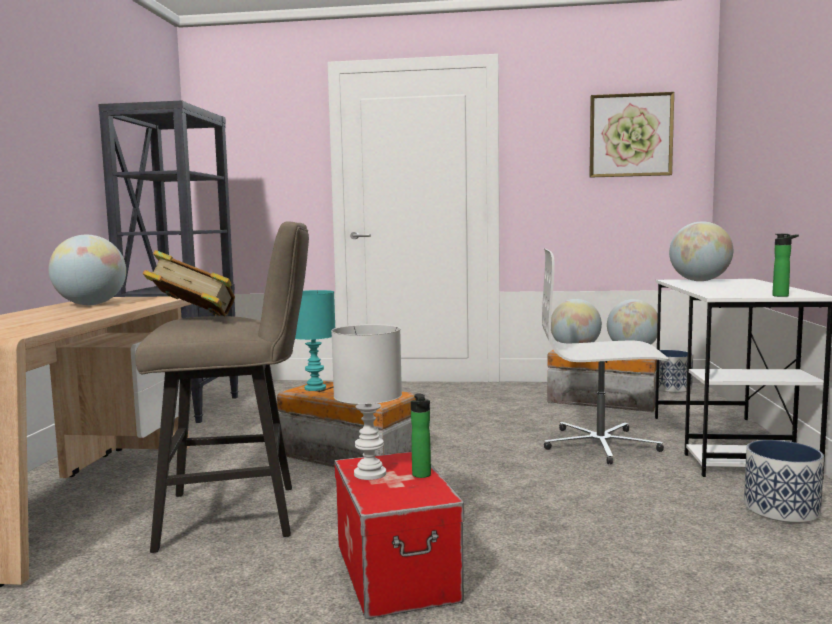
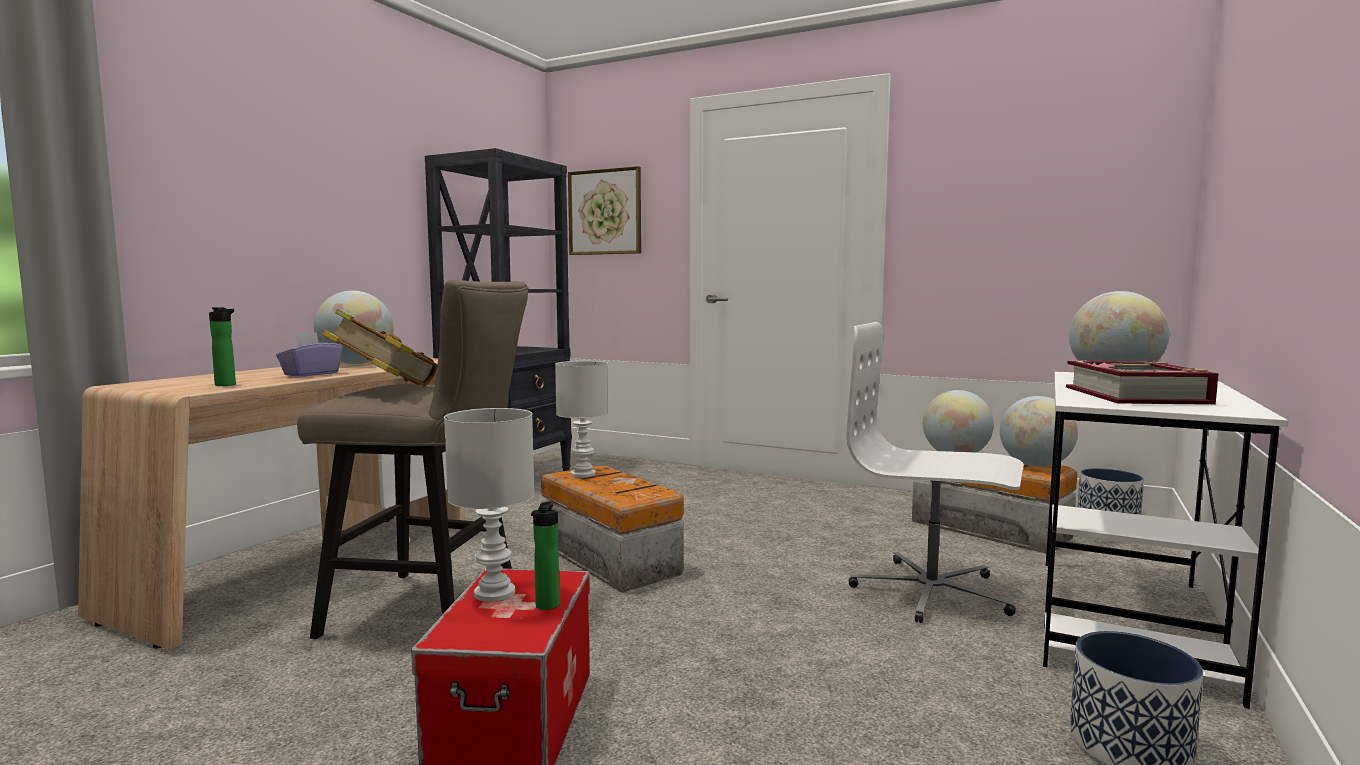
camera: 20 degrees right, 0 degrees up
turquoise table lamp [295,290,335,391] -> white table lamp [555,361,608,478]
picture [590,92,674,178] -> picture moved to [568,166,641,255]
bottle [772,234,799,297] -> bottle moved to [209,307,236,386]
none -> purple tissue box [276,332,343,377]
none -> book [1066,360,1219,405]

